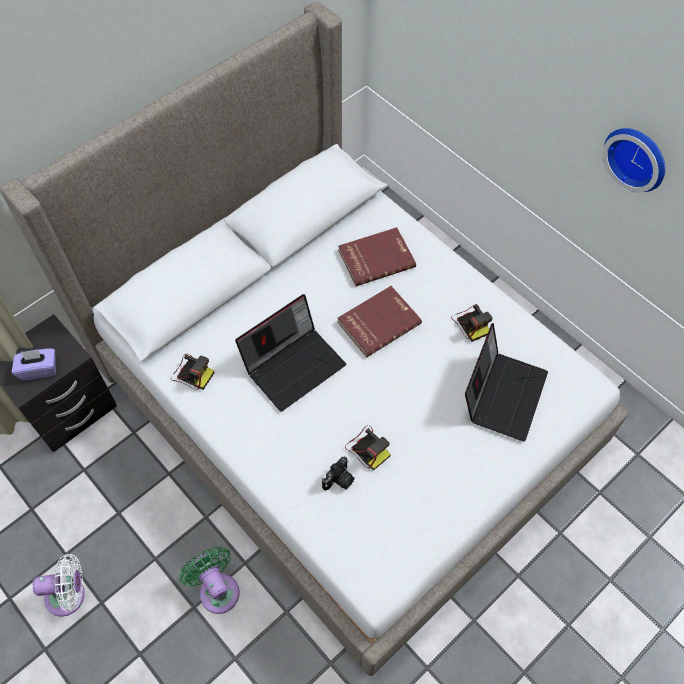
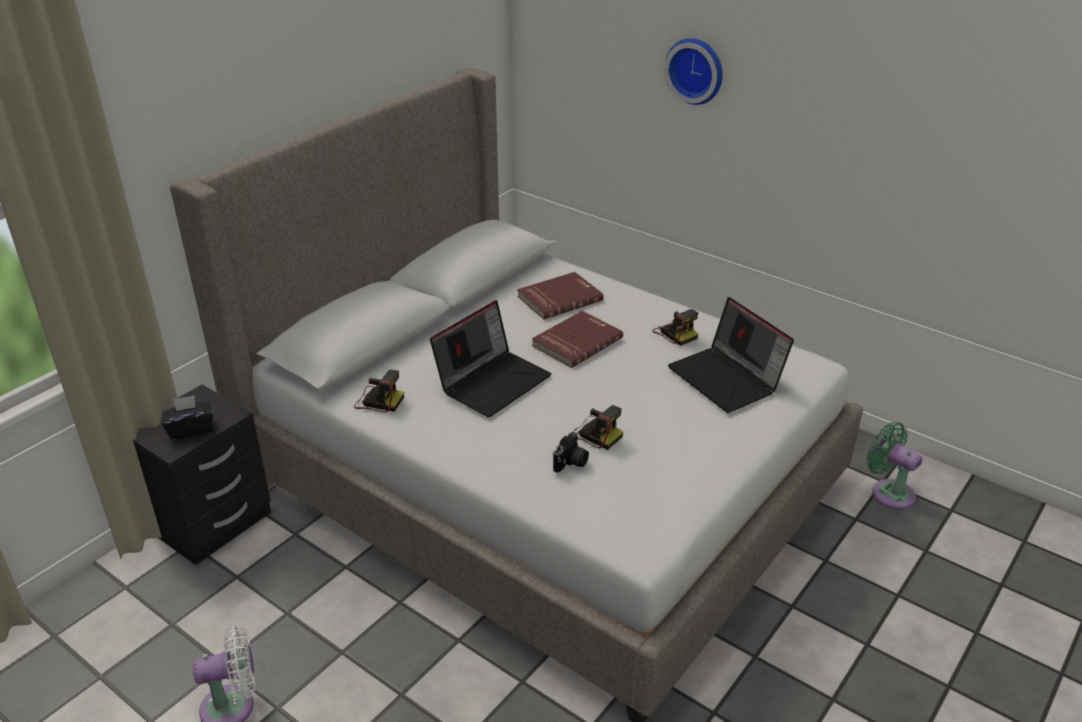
camera: 10 degrees left, 25 degrees down
purple tissue box [12,349,56,381] -> black tissue box [162,395,213,440]
green fan [179,546,240,614] -> green fan moved to [866,422,922,509]
laptop [465,323,548,442] -> laptop turned 135 degrees clockwise [668,297,794,413]
wall clock [603,128,665,192] -> wall clock moved to [664,38,723,105]

